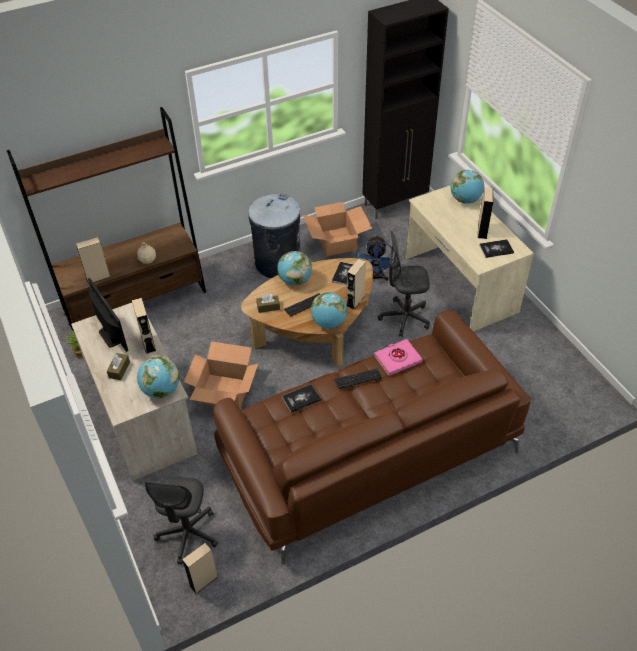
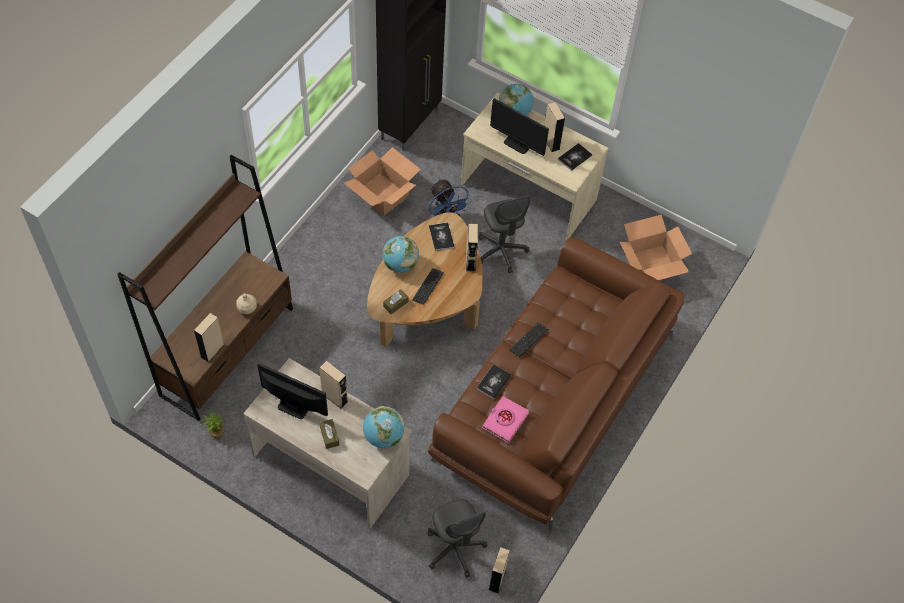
camera: 35 degrees left, 10 degrees up
cardboard box [184,341,258,408] -> cardboard box moved to [620,215,692,280]
grey trash can [248,194,300,278] -> none
globe [311,292,347,329] -> none
pink book [374,339,423,376] -> pink book moved to [482,396,529,443]
grey office chair [378,231,430,337] -> grey office chair turned 75 degrees counterclockwise [479,196,530,273]
none -> monitor [490,98,549,156]

